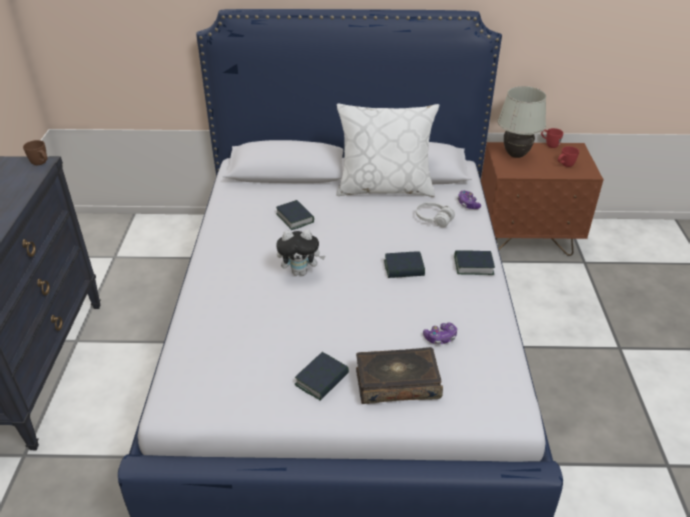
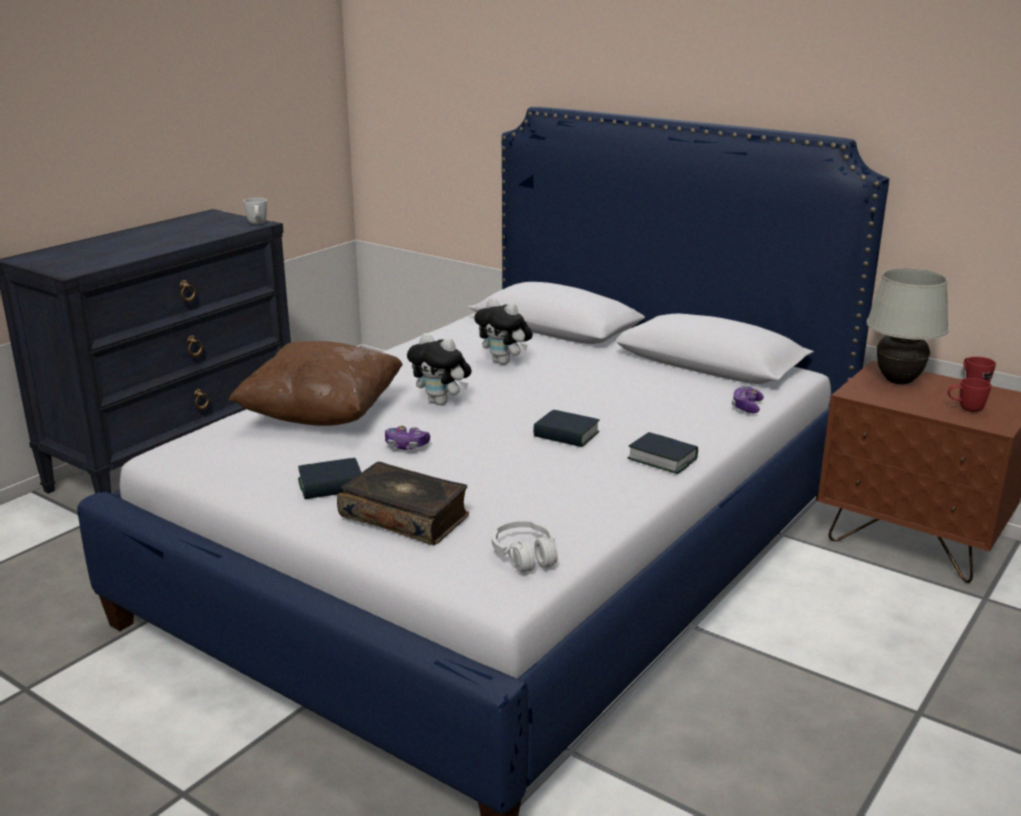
camera: 35 degrees right, 15 degrees down
brown mug [23,140,47,165] -> white mug [243,198,267,224]
book [276,200,314,230] -> plush toy [474,298,533,365]
white pillow [336,104,439,197] -> none
white headphones [416,202,455,227] -> white headphones moved to [492,521,558,572]
game controller [423,323,457,345] -> game controller moved to [385,425,430,450]
none -> brown pillow [228,341,403,426]

